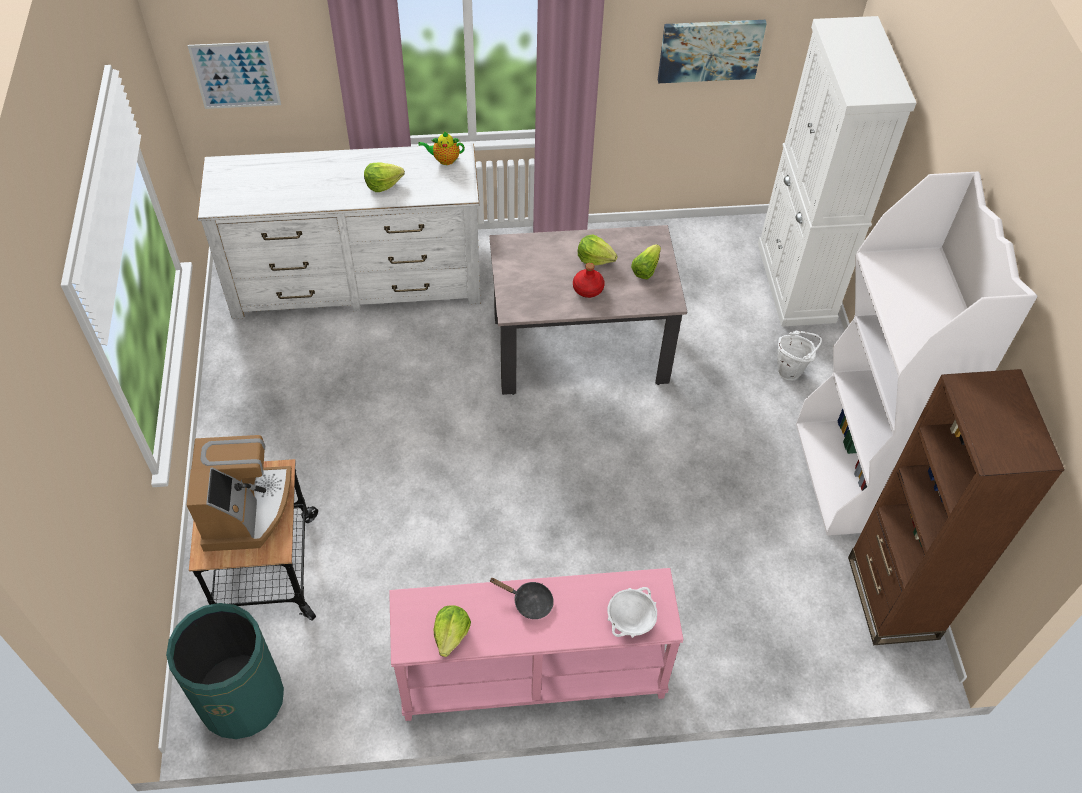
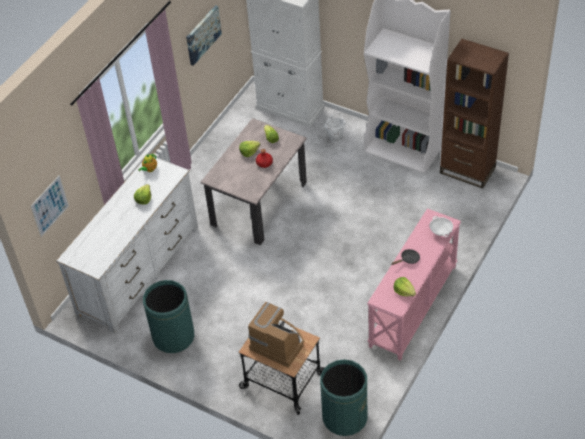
camera: 50 degrees left, 5 degrees down
none -> green trash can [143,280,194,353]

